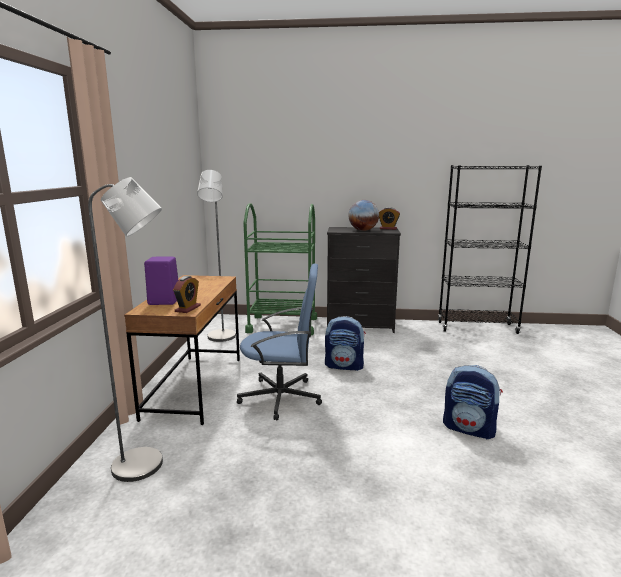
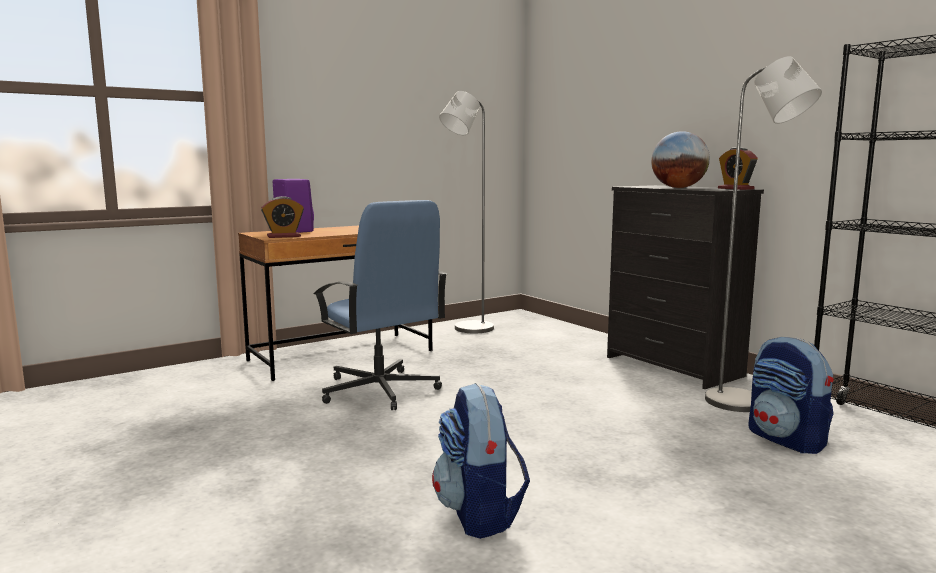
camera: 50 degrees right, 5 degrees down
grey floor lamp [88,177,163,482] -> grey floor lamp moved to [705,56,822,412]
green cart [243,203,317,335] -> none
backpack [325,316,366,371] -> backpack moved to [748,336,834,454]

